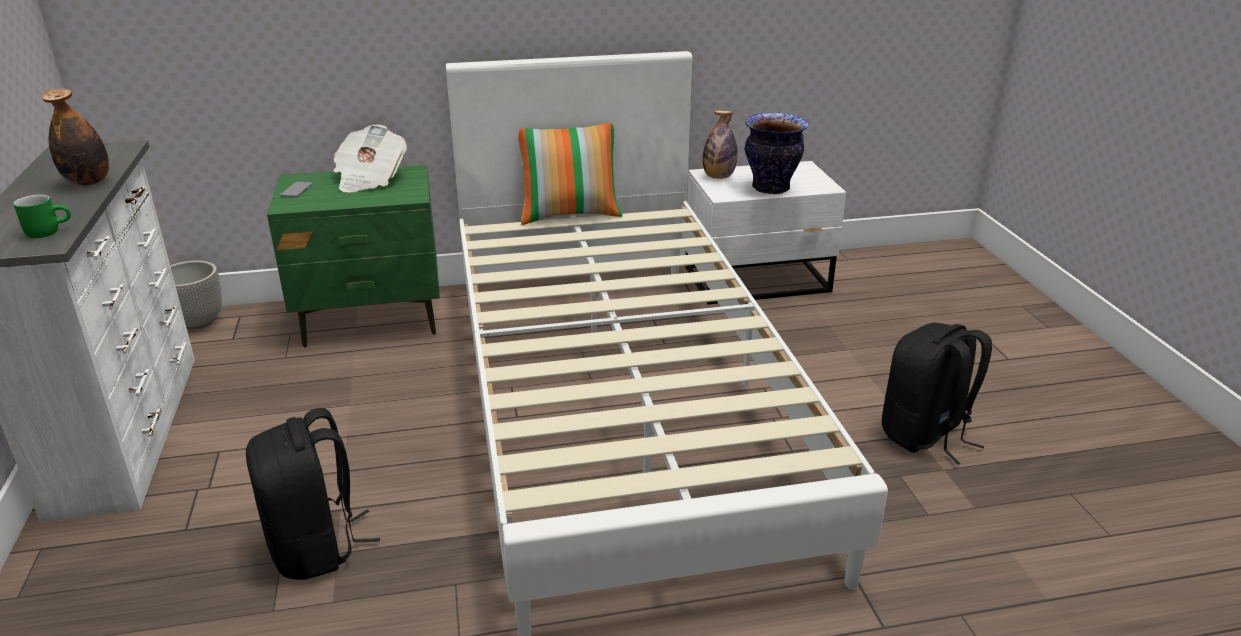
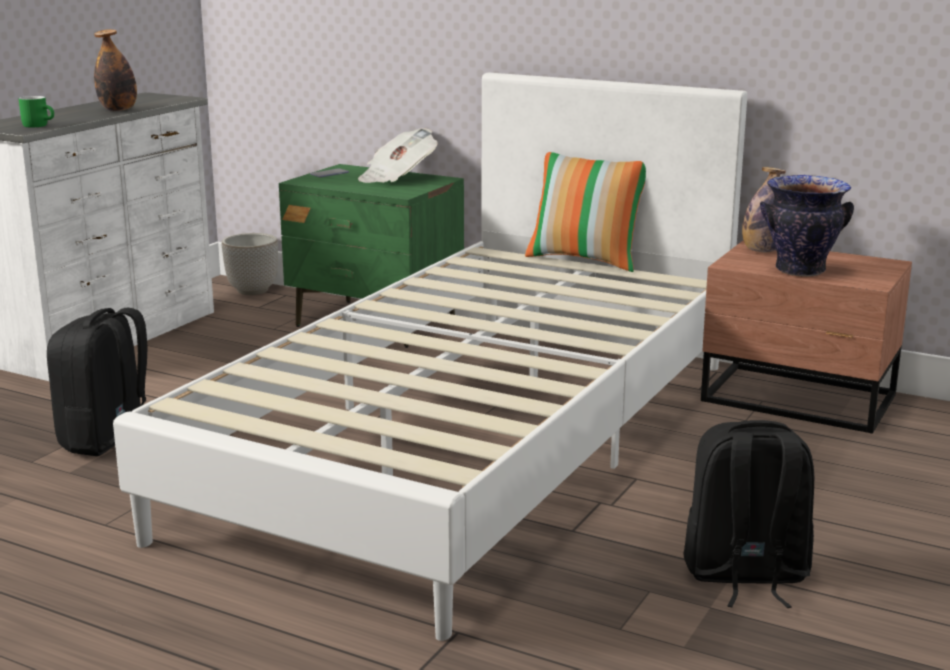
camera: 40 degrees right, 10 degrees down
white nightstand [685,161,846,305] -> brown nightstand [701,240,912,434]

